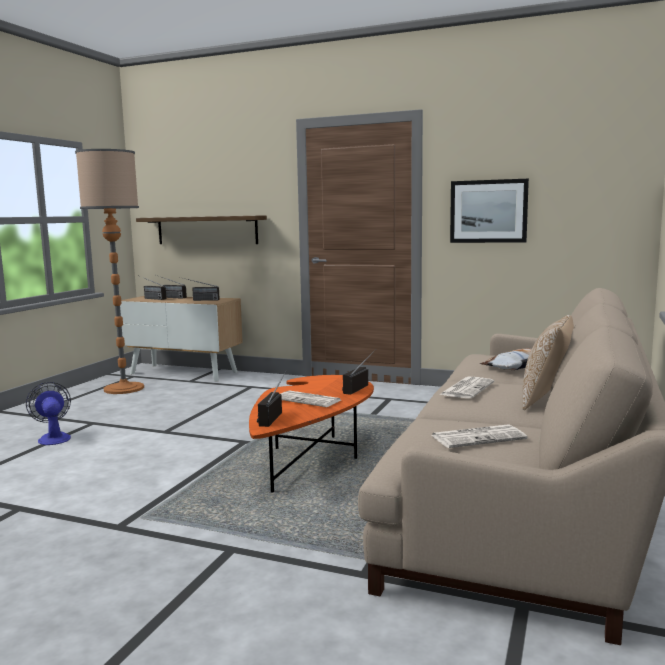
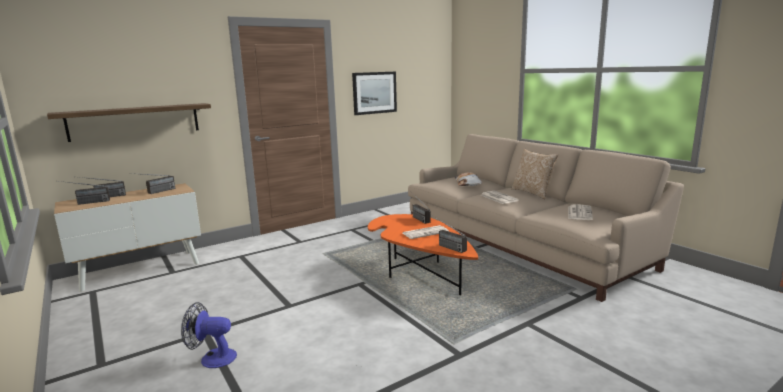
camera: 55 degrees left, 5 degrees up
floor lamp [75,149,144,394] -> none

